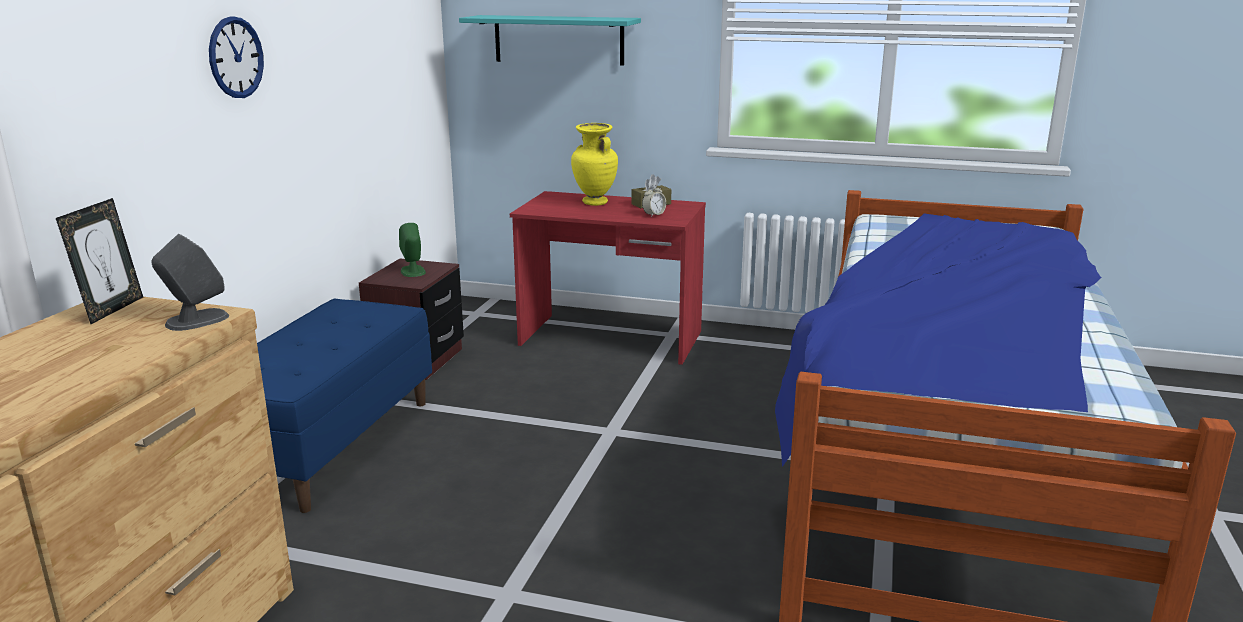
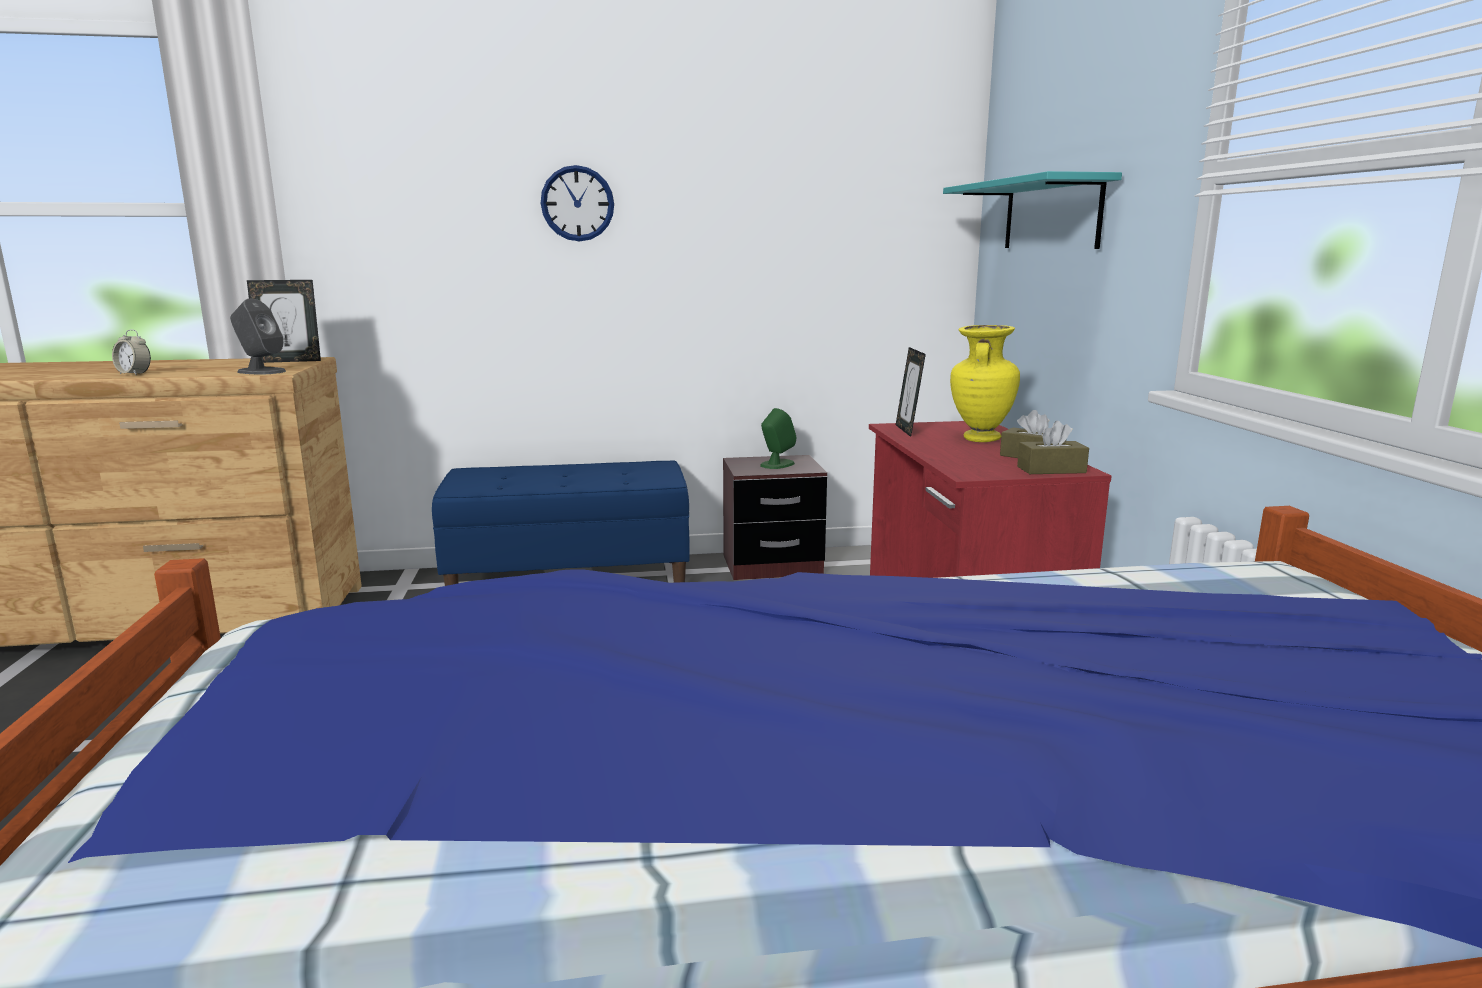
camera: 65 degrees right, 5 degrees down
alarm clock [642,184,666,217] -> alarm clock moved to [112,329,151,375]
none -> picture frame [896,347,926,437]
none -> brown tissue box [1017,420,1089,474]

